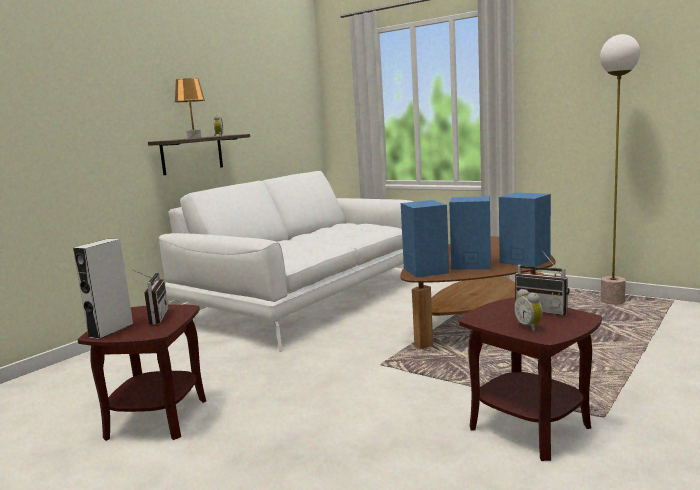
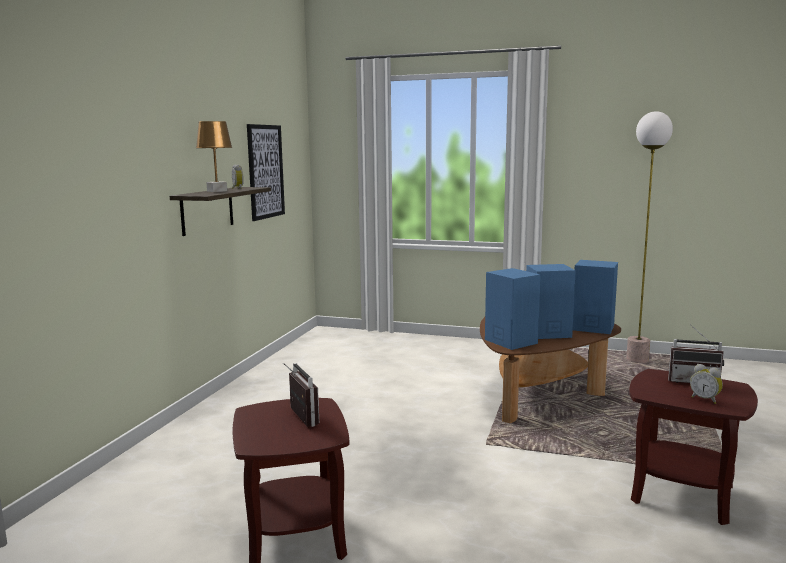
camera: 20 degrees left, 0 degrees up
grey speaker [73,239,133,339] -> none
white sofa [159,171,414,352] -> none
none -> picture [247,124,285,221]

